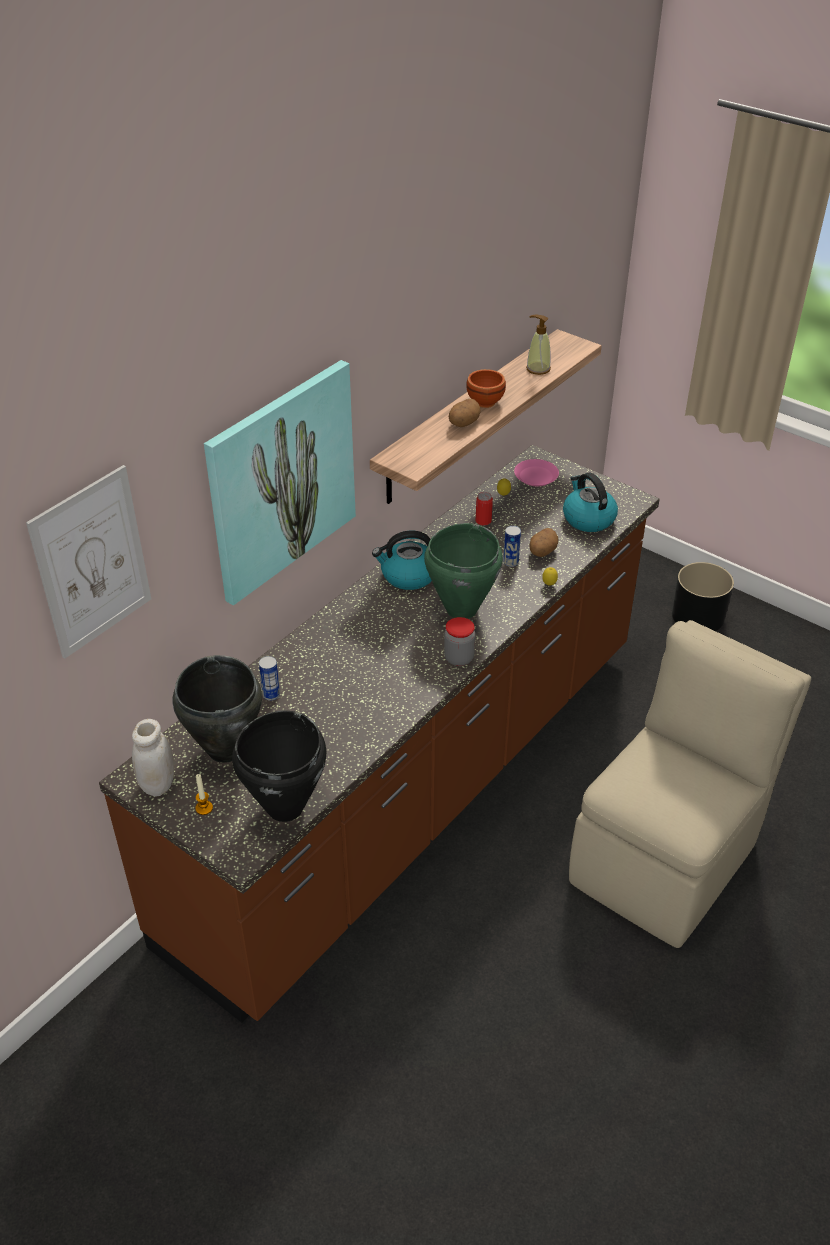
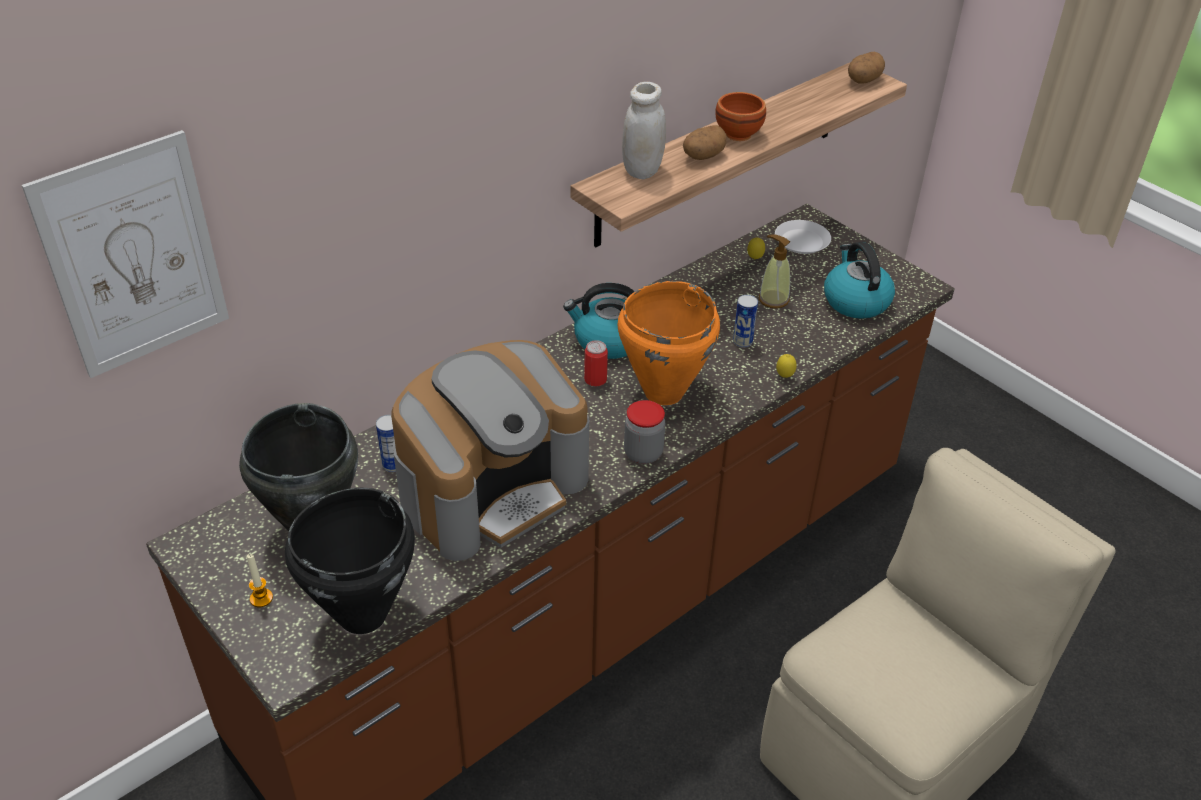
camera: 10 degrees right, 0 degrees up
white jar [132,719,174,797] -> white jar moved to [622,82,666,179]
picture [204,360,356,606] -> none
green cooking pot [424,523,503,619] -> orange cooking pot [618,281,720,405]
can [476,492,493,526] -> can moved to [584,340,608,387]
pink plate [514,459,559,486] -> white plate [775,220,831,254]
soap dispenser [526,314,551,375] -> soap dispenser moved to [759,234,790,308]
potato [529,528,558,557] -> potato moved to [848,52,885,84]
black planter [672,562,734,631] -> none
none -> coffee machine [391,340,589,561]

